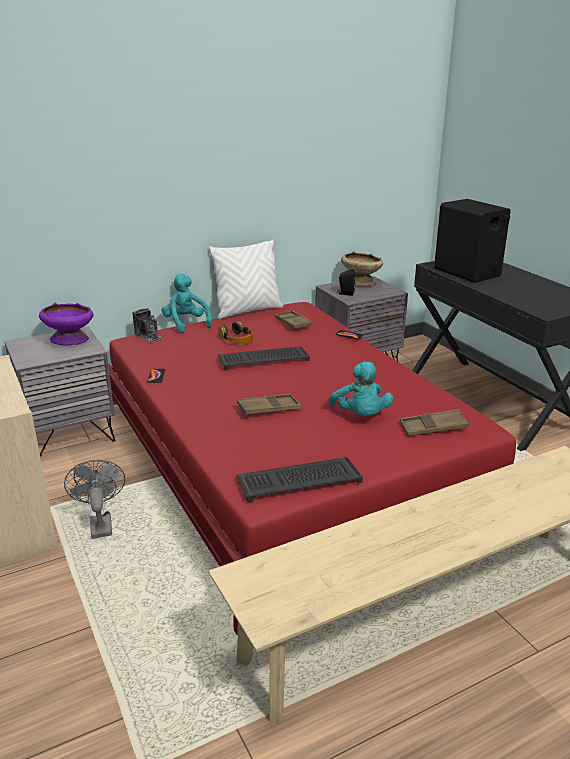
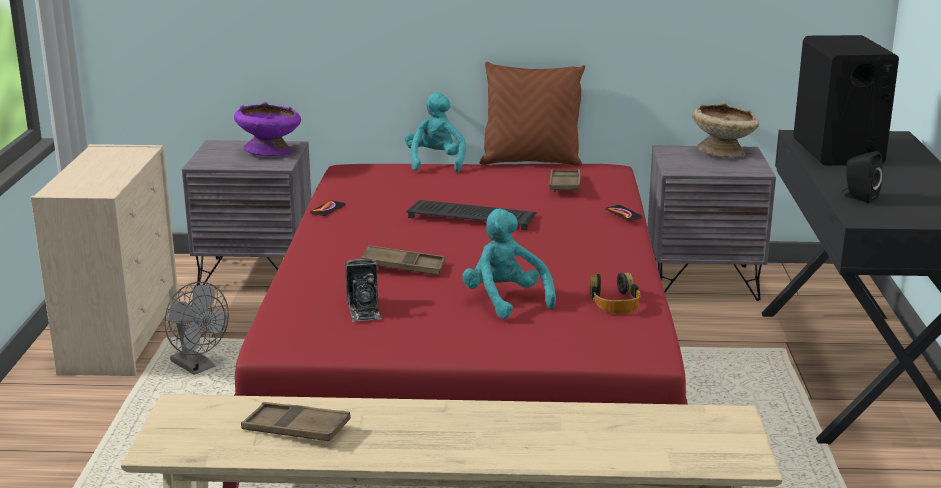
camera: 30 degrees right, 5 degrees down
grey fan [64,460,125,539] -> grey fan turned 120 degrees clockwise [164,282,229,375]
camera [133,308,163,342] -> camera moved to [345,259,382,322]
white pillow [209,240,283,319] -> brown pillow [480,62,585,166]
headphones [218,321,253,345] -> headphones moved to [590,273,641,314]
keyboard [236,457,363,502] -> none
turquoise plush toy [329,362,393,416] -> turquoise plush toy turned 135 degrees clockwise [462,209,556,319]
black speaker [337,269,356,296] -> black speaker moved to [842,151,883,203]
brown tray [400,409,469,436] -> brown tray moved to [241,402,351,441]

